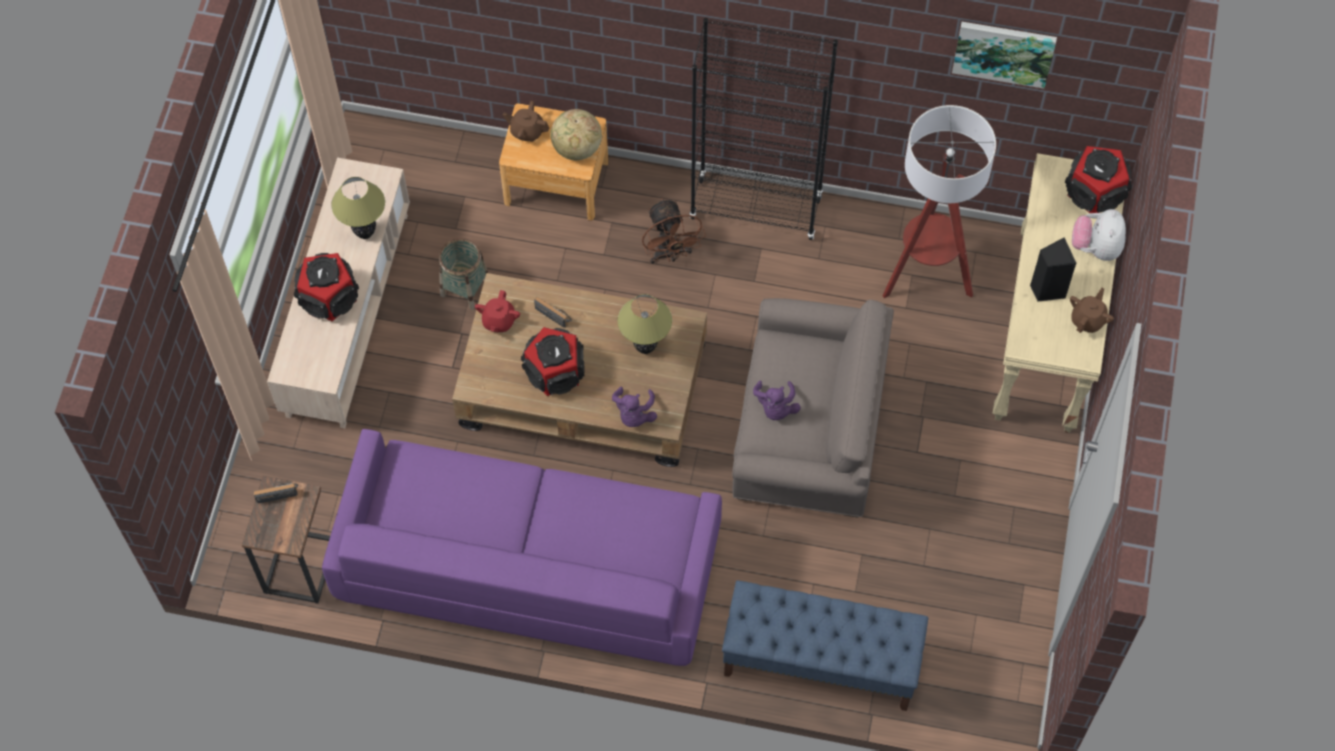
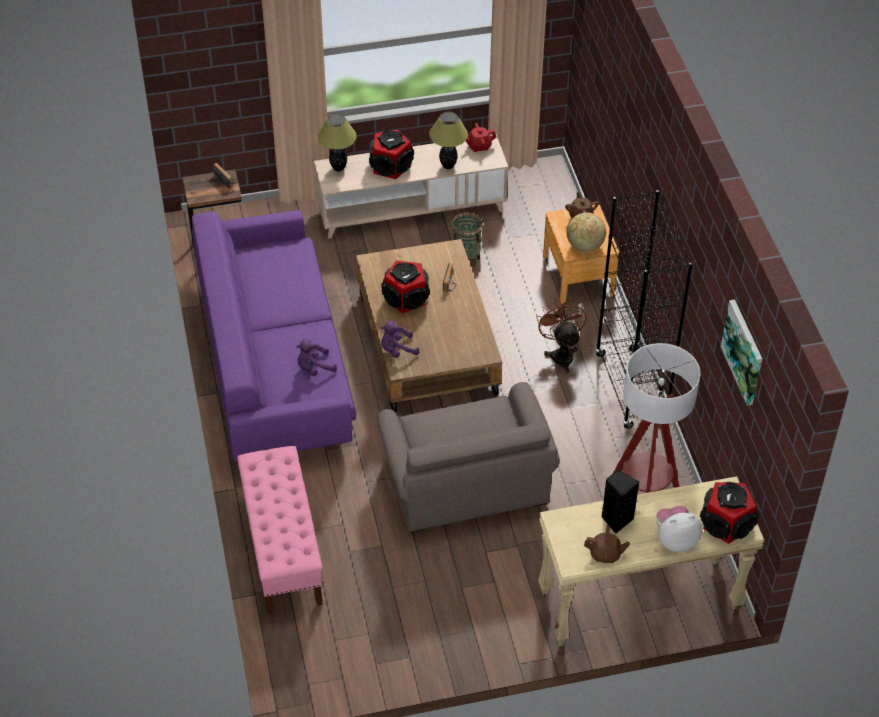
camera: 65 degrees right, 15 degrees down
red teapot [475,290,520,332] -> red teapot moved to [466,123,497,152]
table lamp [618,294,672,354] -> table lamp moved to [318,114,357,172]
brown fan [642,198,706,264] -> brown fan turned 120 degrees clockwise [536,298,587,373]
blue bench [722,580,928,711] -> pink bench [237,446,323,615]
purple plush toy [753,381,801,420] -> purple plush toy moved to [296,339,337,376]

